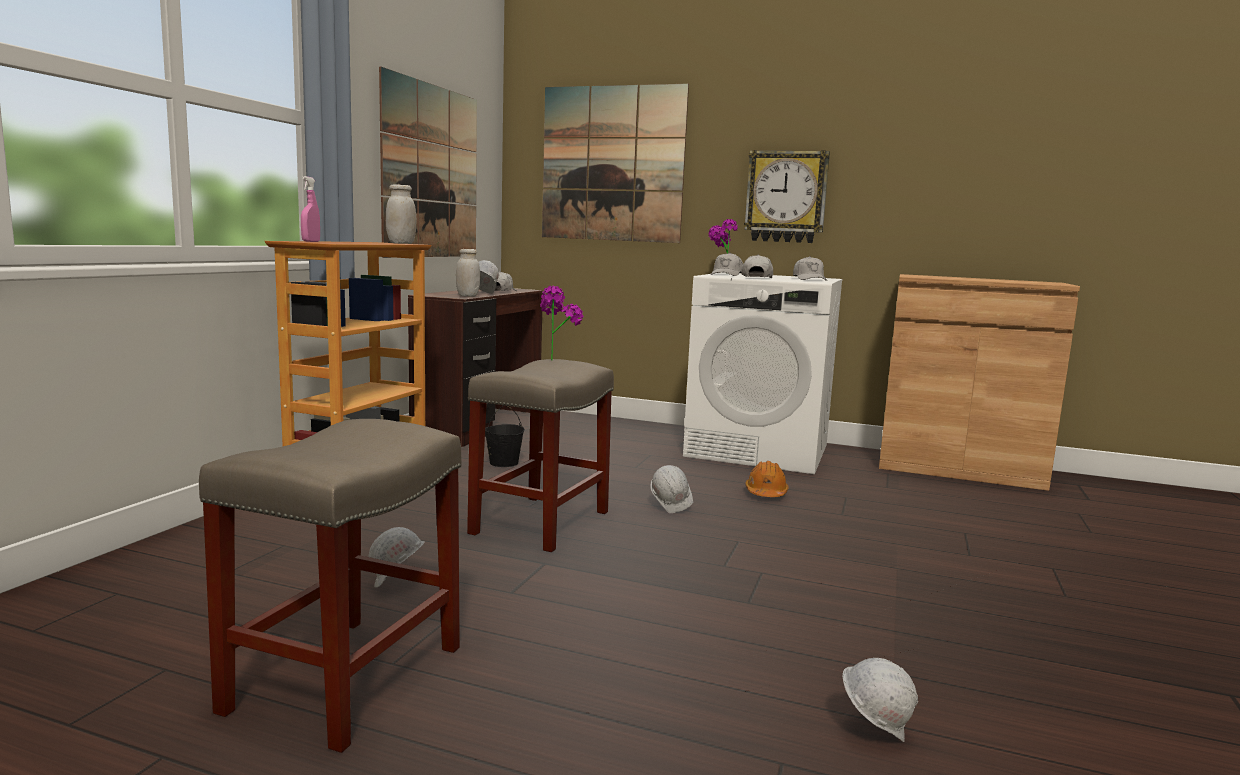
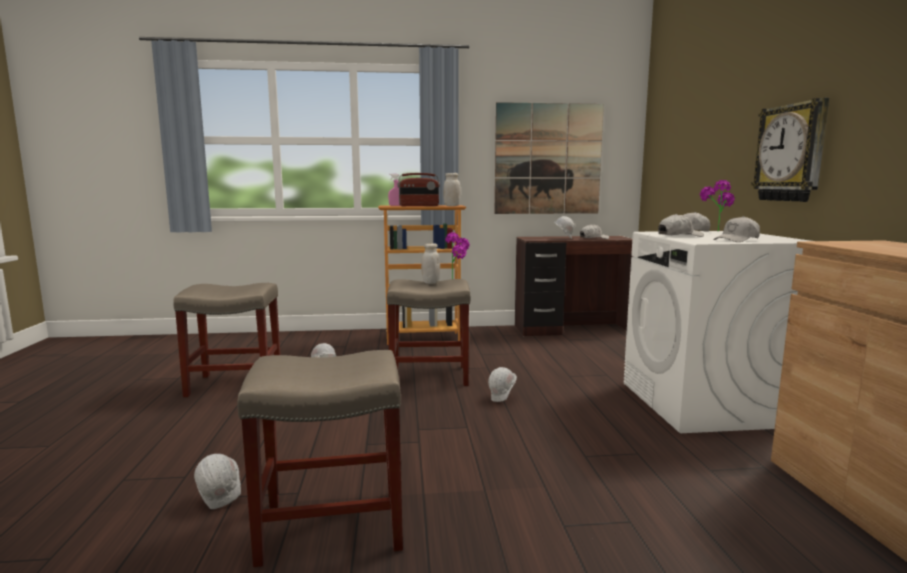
camera: 65 degrees right, 0 degrees up
white jar [456,249,480,297] -> white jar moved to [421,243,440,284]
black bucket [485,405,525,467] -> none
picture [542,84,689,243] -> none
orange hard hat [745,461,789,497] -> none
none -> beige stool [237,350,403,567]
none -> radio [397,173,440,206]

